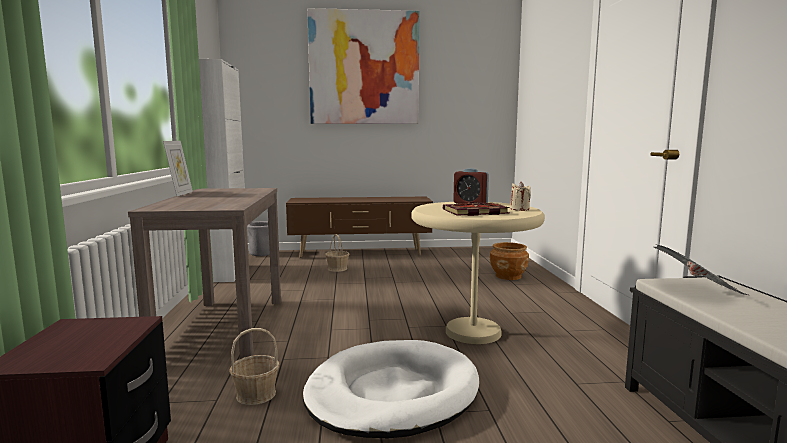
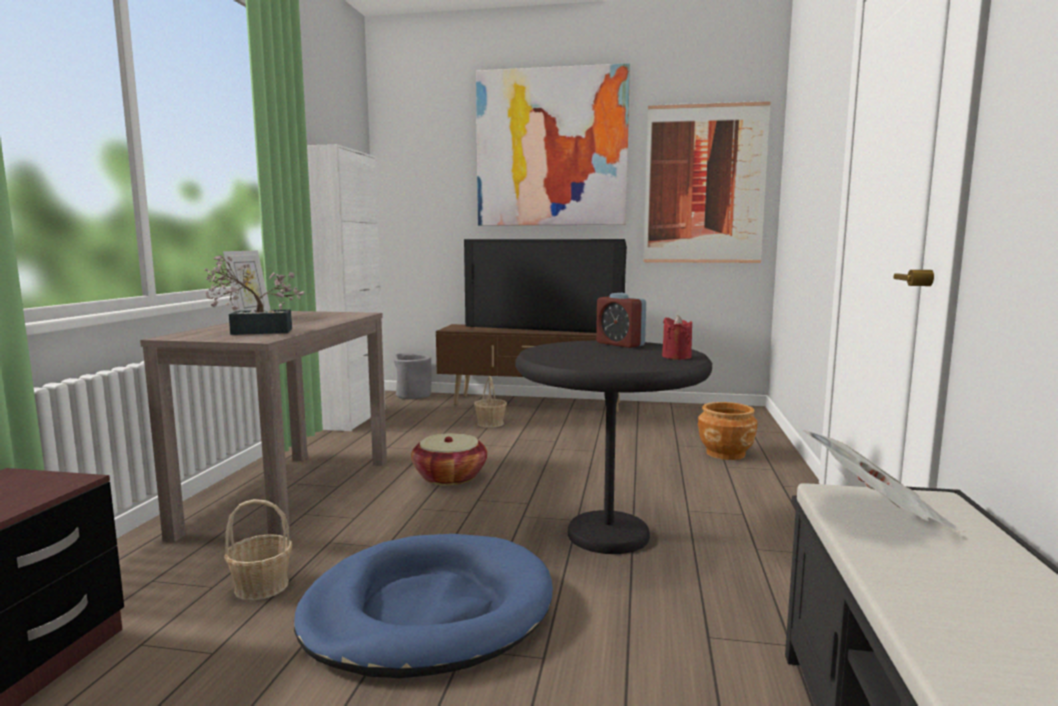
camera: 15 degrees right, 0 degrees up
white dog bed [303,340,479,438] -> blue dog bed [294,534,553,678]
beige side table [411,202,545,344] -> black side table [516,340,712,554]
book [443,202,510,216] -> none
beige candle [510,182,531,211] -> red candle [662,315,692,360]
none -> potted plant [204,255,304,335]
none -> basket [411,433,487,485]
none -> television [464,239,627,333]
none -> picture [643,101,771,263]

